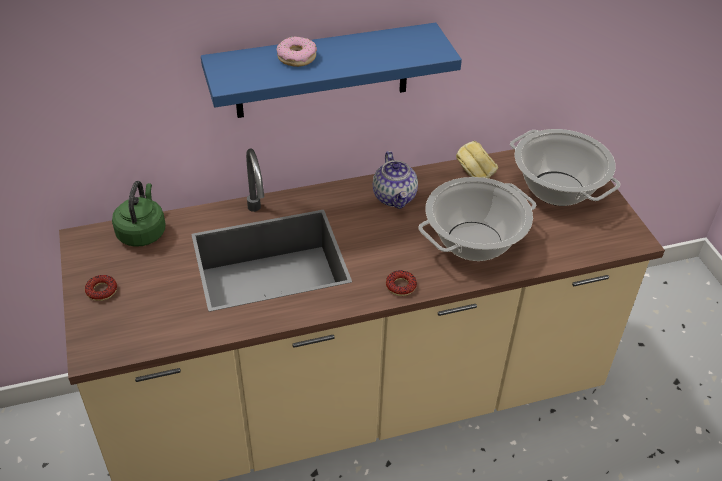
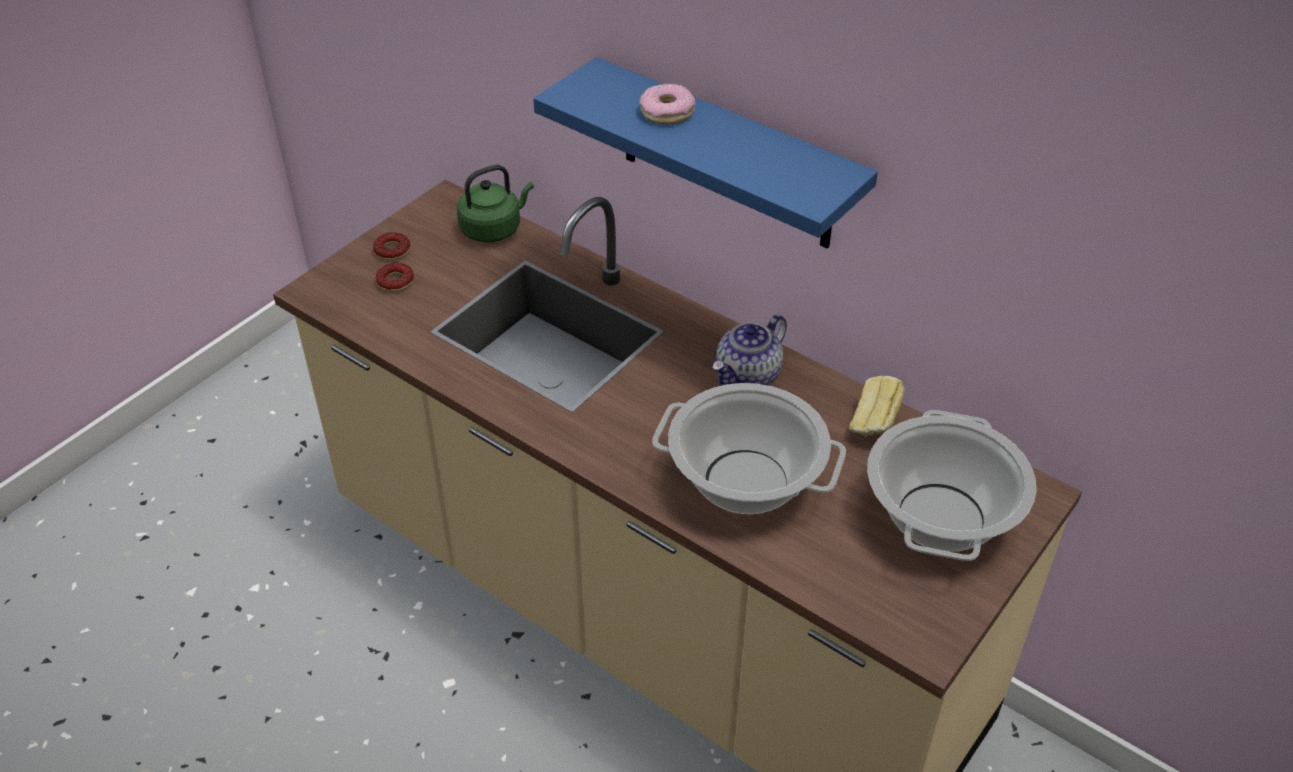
camera: 55 degrees right, 0 degrees up
donut [386,270,417,296] -> donut moved to [376,263,414,292]

